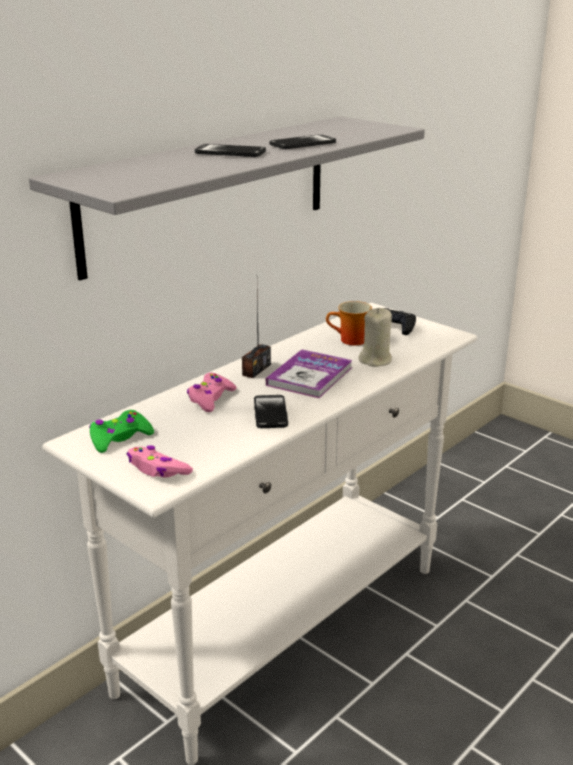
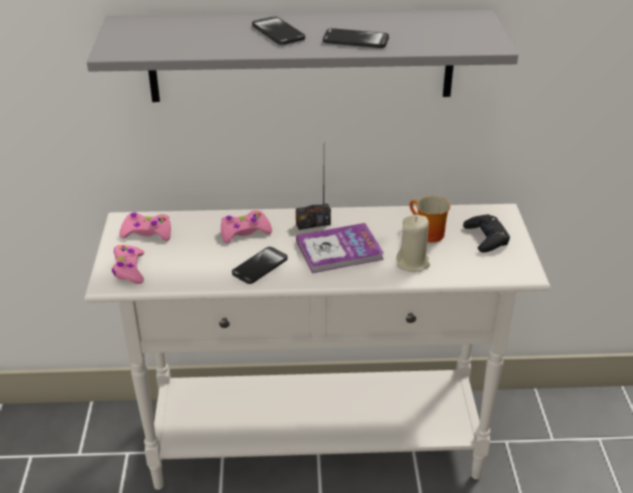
camera: 45 degrees right, 10 degrees up
green game controller [89,410,154,453] -> pink game controller [119,212,171,241]

